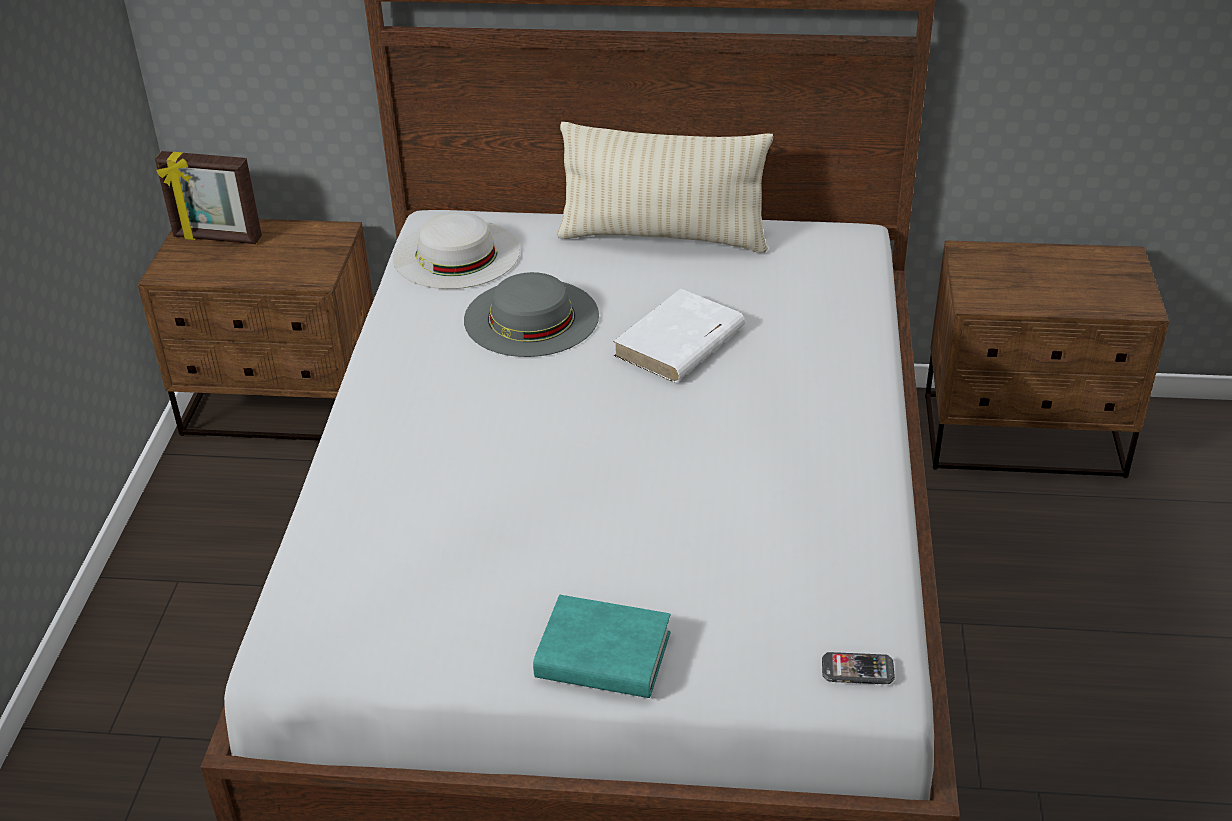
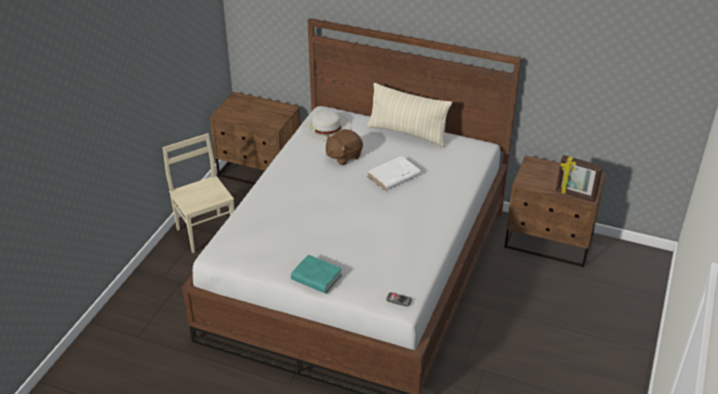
camera: 15 degrees right, 0 degrees up
picture frame [155,151,262,244] -> picture frame moved to [556,155,603,202]
grey hat [464,272,599,357] -> brown plush toy [326,129,363,165]
none -> beige chair [163,133,234,253]

